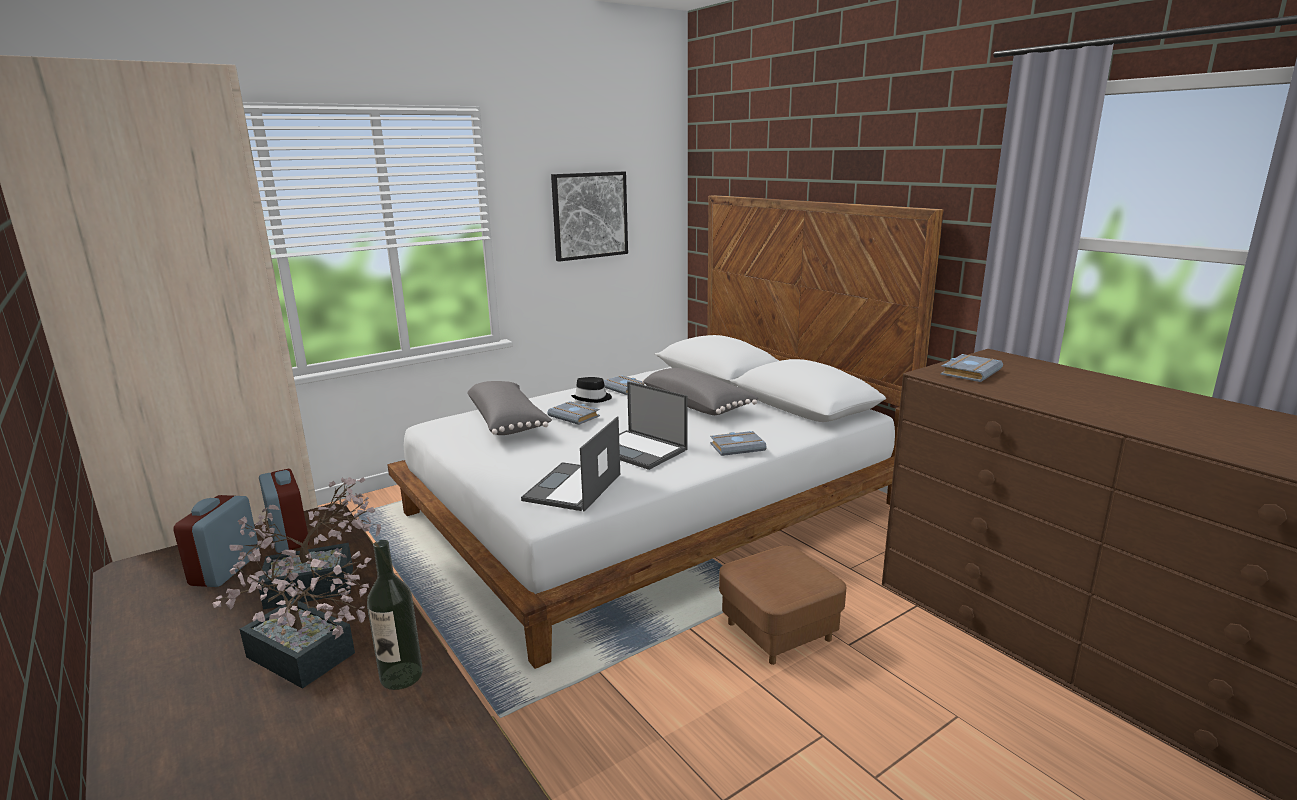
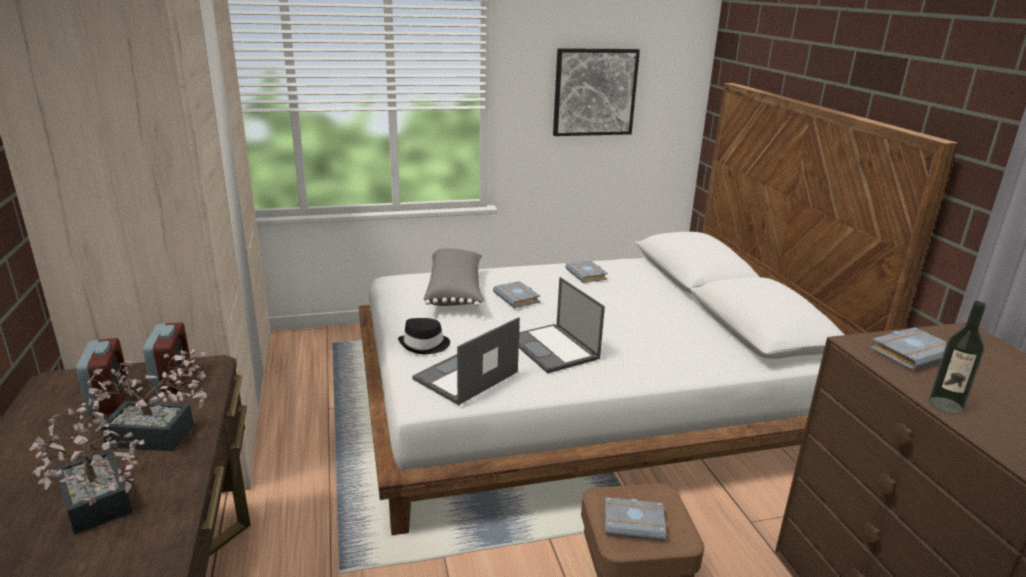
camera: 20 degrees right, 5 degrees up
alarm clock [173,495,259,587] -> alarm clock turned 135 degrees clockwise [76,338,128,416]
bottle [367,540,423,690] -> bottle moved to [929,301,987,414]
black hat [571,377,612,403] -> black hat moved to [398,318,450,354]
grey pillow [642,368,758,415] -> none
grey book [710,431,766,456] -> grey book moved to [605,497,666,541]

